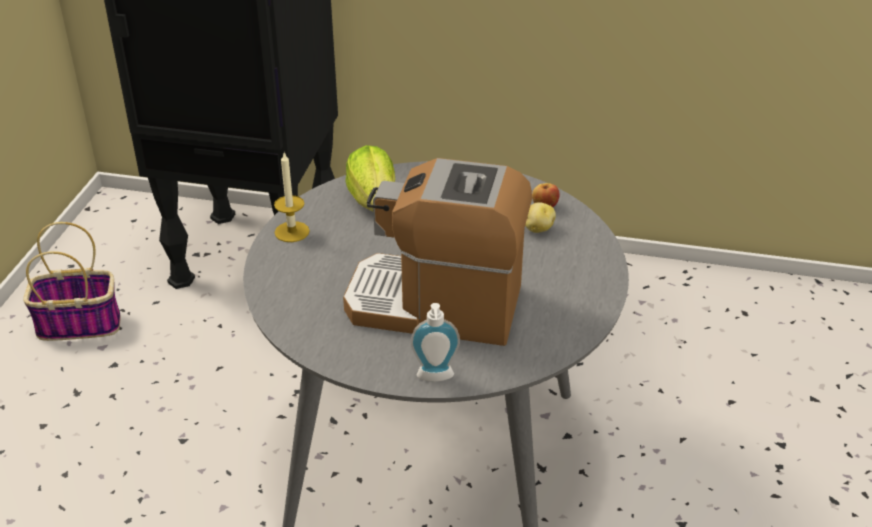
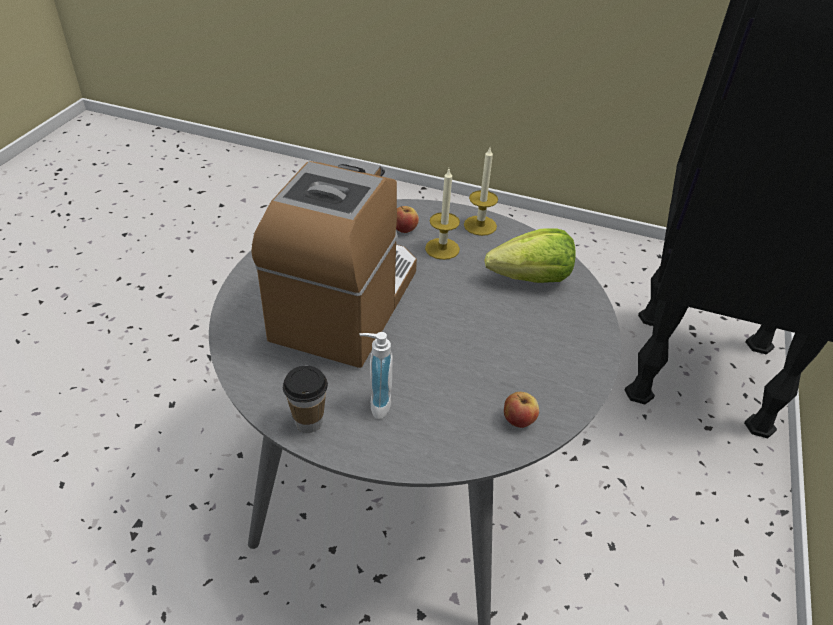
camera: 95 degrees right, 5 degrees up
basket [23,222,121,341] -> none
soap dispenser [411,303,460,382] -> soap dispenser moved to [359,332,393,419]
potato [525,202,556,233] -> none
none -> cup [283,366,328,433]
none -> apple [396,206,419,233]
none -> candle [425,169,460,260]

